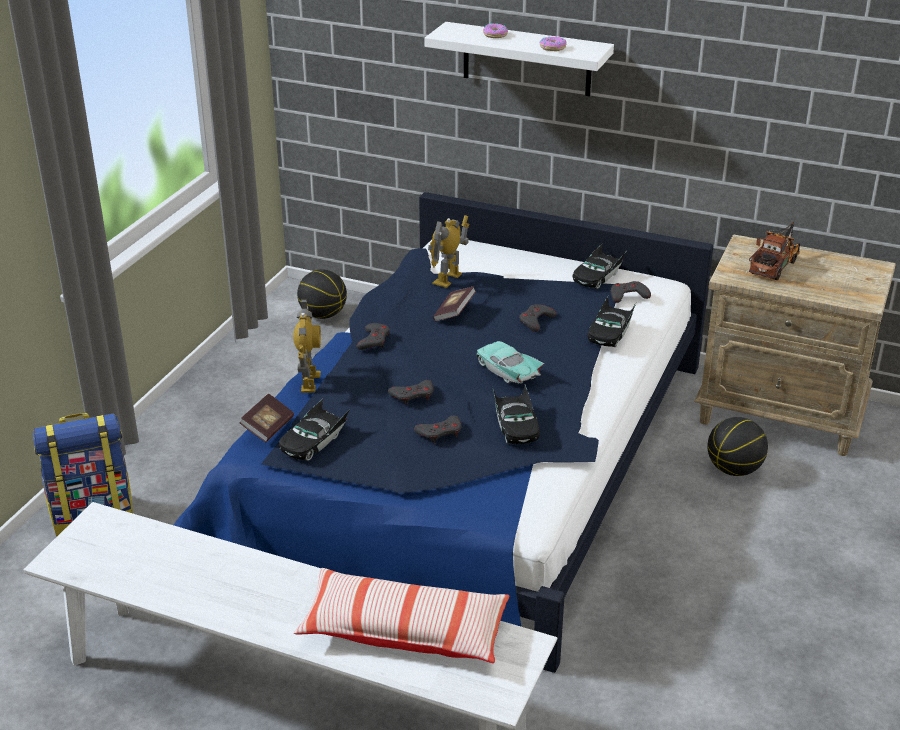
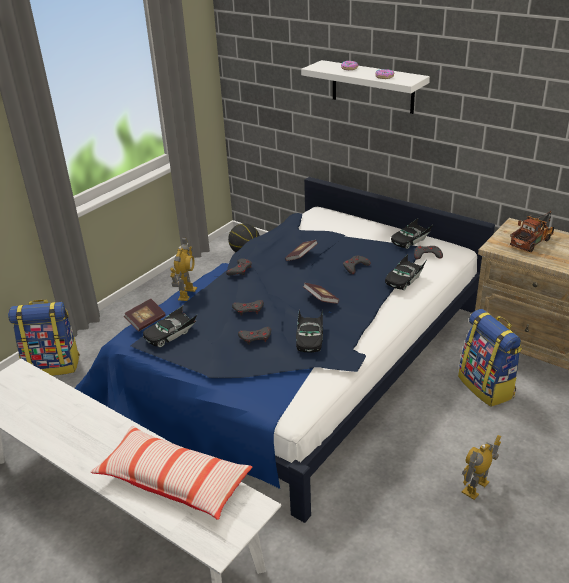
camera: 15 degrees right, 0 degrees up
toy robot [428,215,469,288] -> toy robot moved to [462,435,501,500]
turquoise toy car [476,341,544,384] -> book [303,283,339,304]
basketball [707,417,768,476] -> backpack [458,309,522,407]

